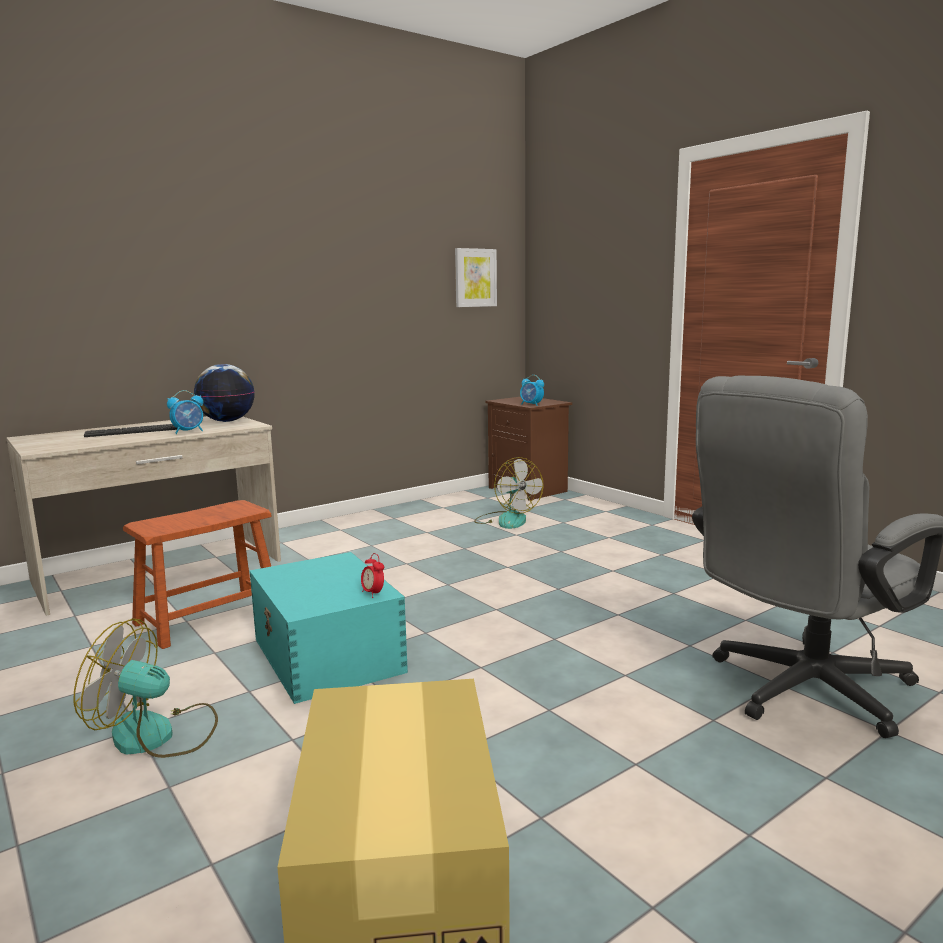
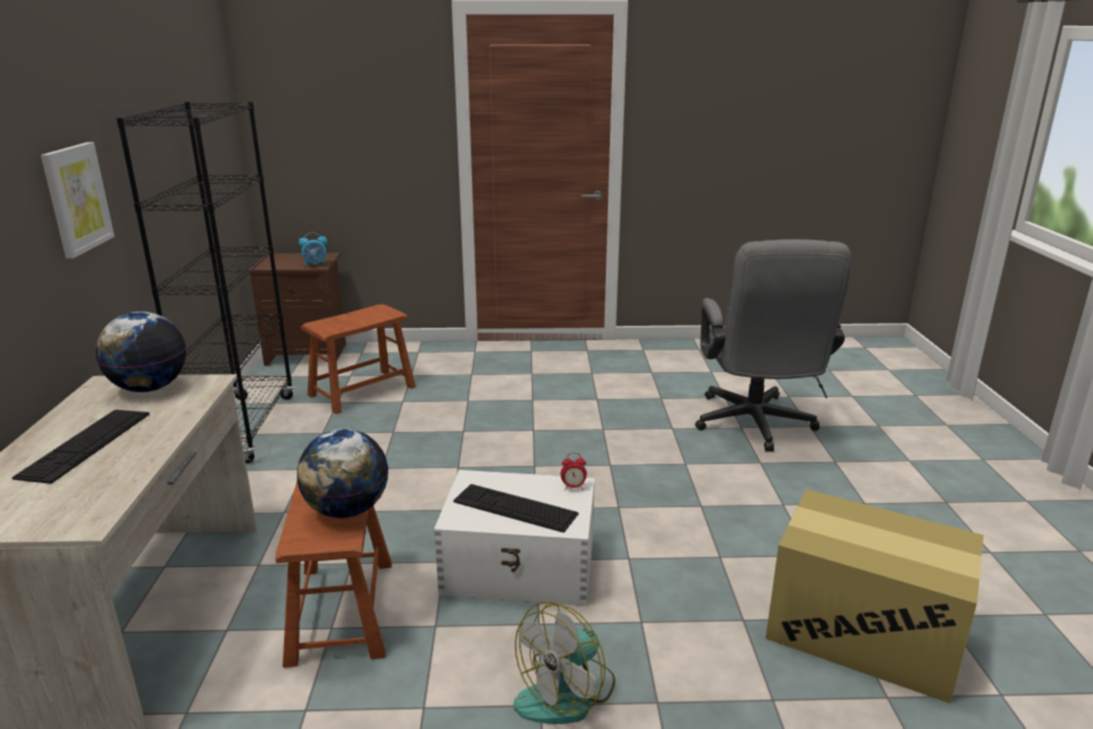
camera: 55 degrees left, 10 degrees up
alarm clock [167,390,203,434] -> none
turquoise storage box [250,552,408,704] -> white storage box [434,470,595,606]
picture [455,248,497,307] -> picture moved to [41,142,115,259]
fan [474,457,544,529] -> brown stool [301,304,416,414]
none -> black bookcase [116,101,294,463]
none -> globe [297,429,389,518]
none -> keyboard [453,484,579,533]

